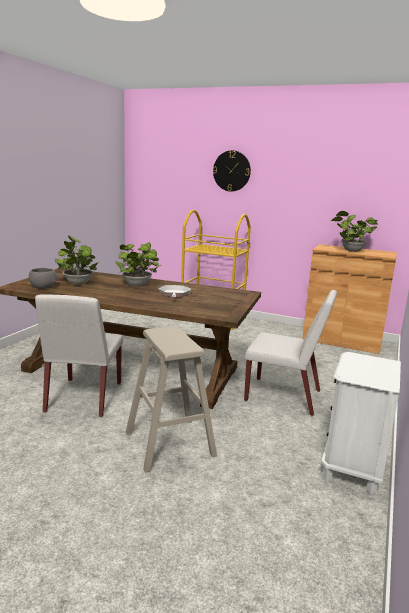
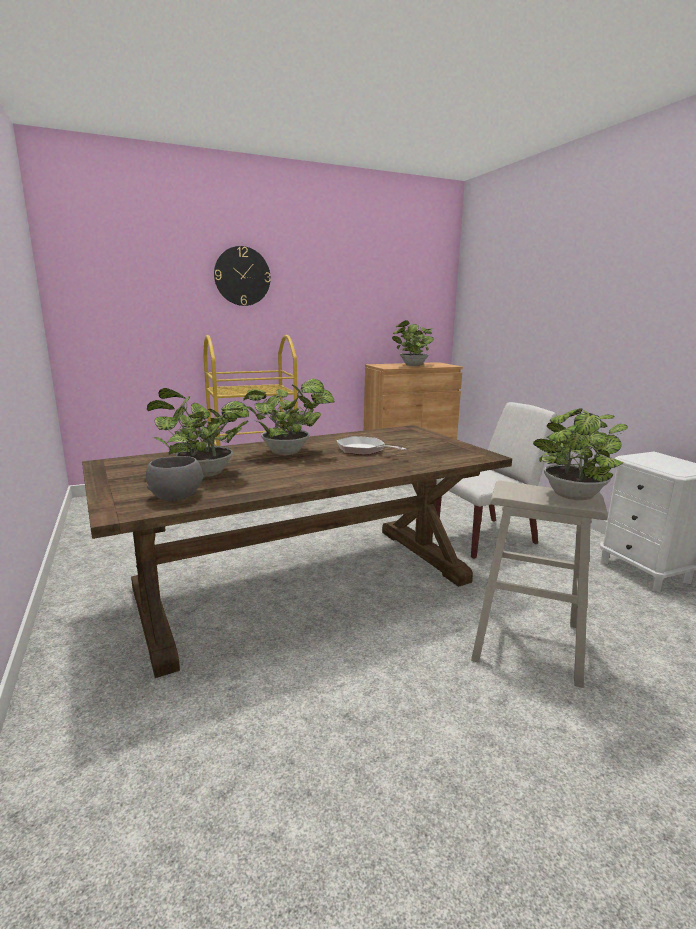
camera: 45 degrees left, 0 degrees up
white chair [35,294,123,417] -> none
none -> potted plant [533,408,628,500]

